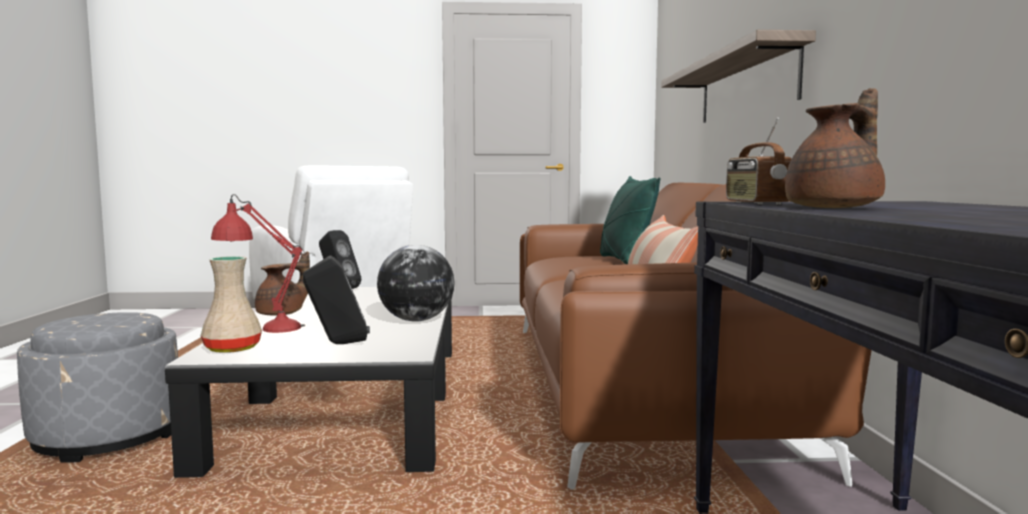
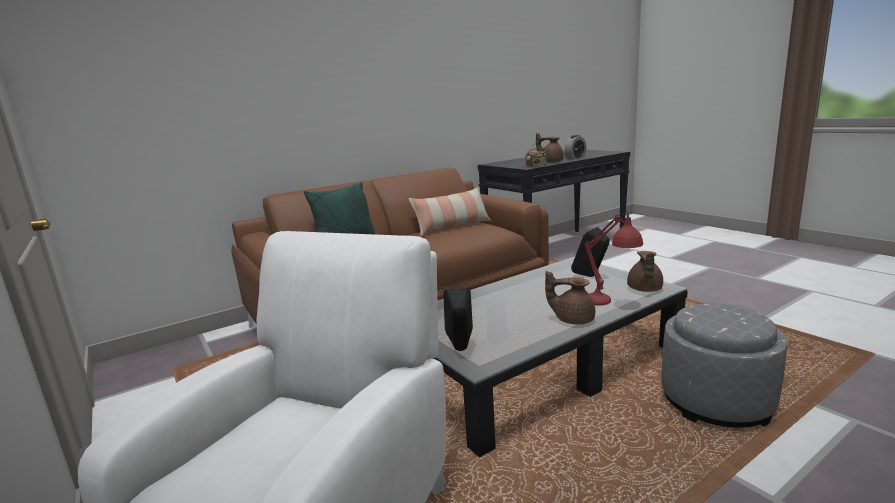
camera: 120 degrees left, 10 degrees up
beige vase [201,256,262,353] -> brown teapot [627,251,663,292]
globe [377,245,455,322] -> none
shelf [661,30,816,123] -> none
none -> alarm clock [564,135,586,159]

